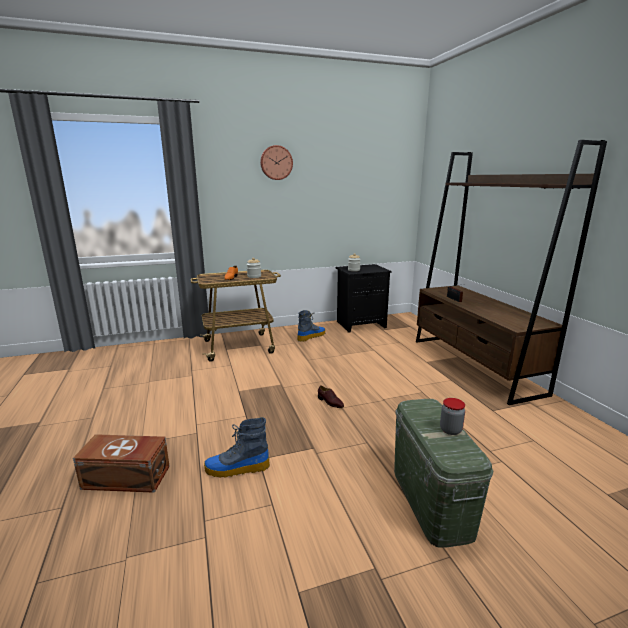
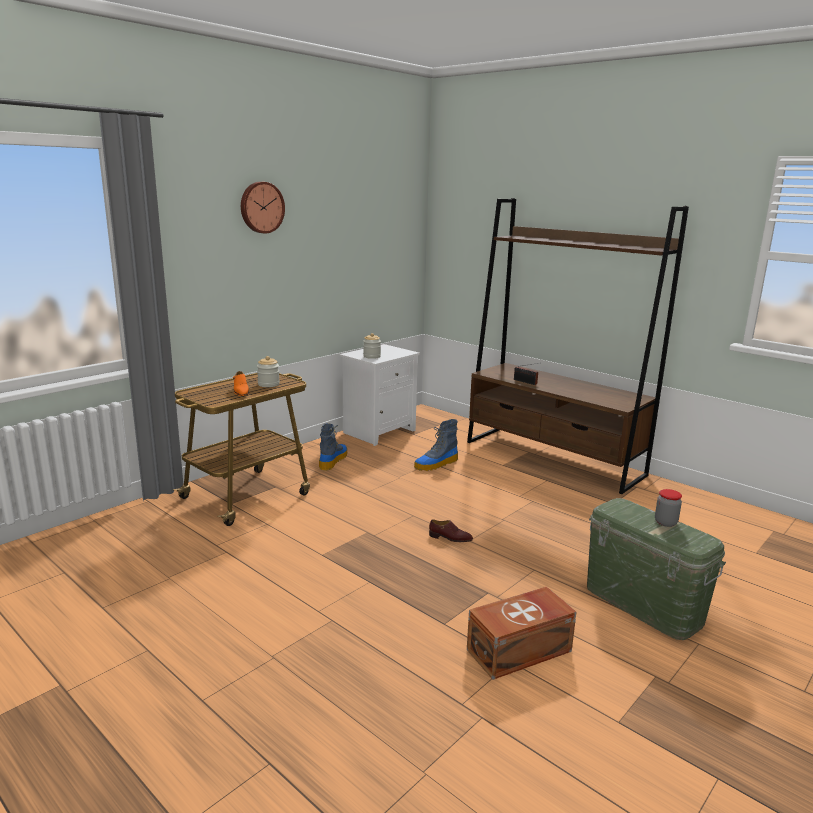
camera: 30 degrees left, 0 degrees up
brown storage box [73,434,170,493] -> brown storage box moved to [467,587,576,680]
boot [204,417,270,478] -> boot moved to [414,419,458,471]
black nightstand [336,264,392,333] -> white nightstand [339,344,420,446]

